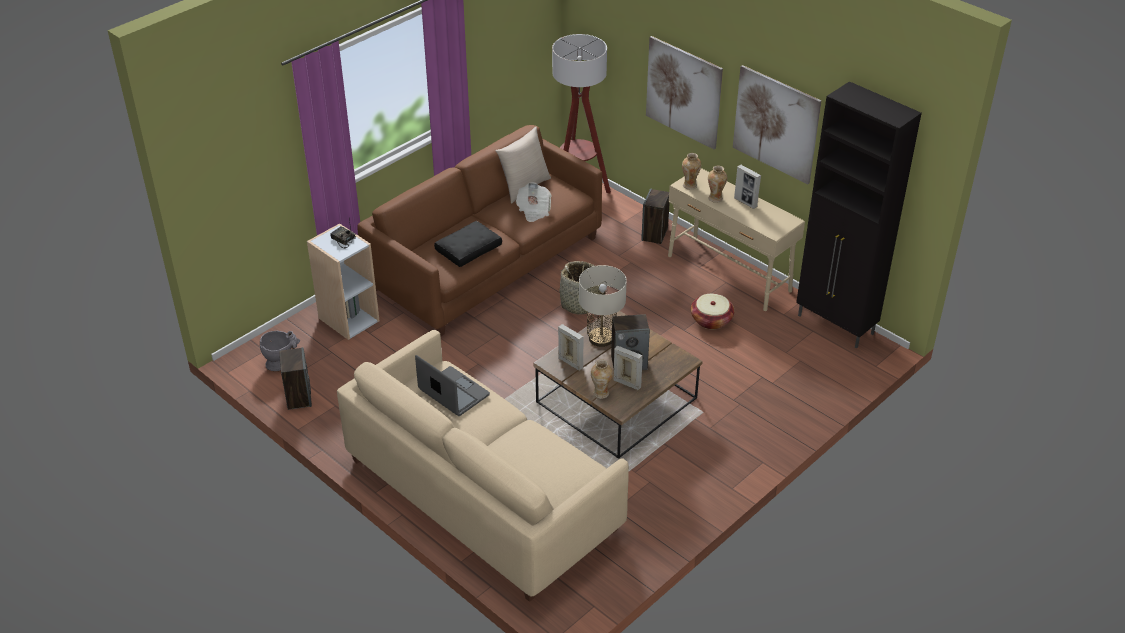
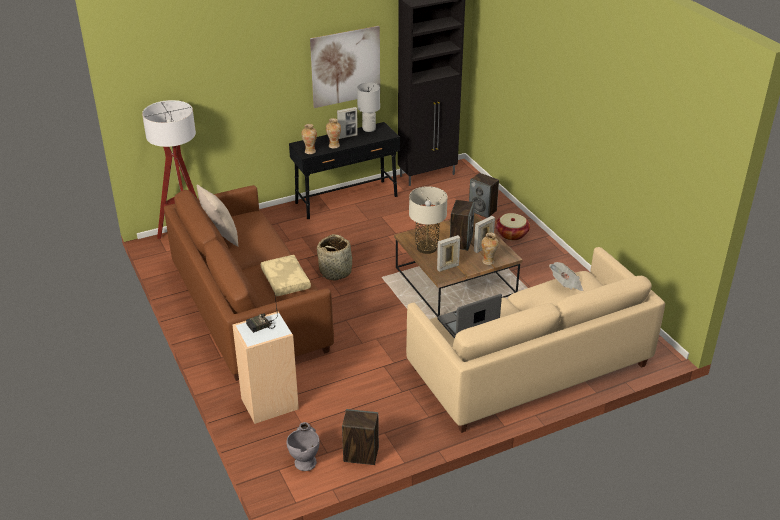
camera: 70 degrees left, 5 degrees down
black pillow [434,221,502,267] -> beige pillow [261,255,311,296]
newspaper [516,182,551,222] -> newspaper moved to [549,262,583,291]
speaker [641,188,670,244] -> speaker moved to [469,173,499,218]
picture [646,36,723,149] -> none
beige console table [668,168,805,311] -> black console table [289,122,400,219]
basket [691,294,734,329] -> basket moved to [495,213,530,240]
none -> grey table lamp [357,82,380,132]

